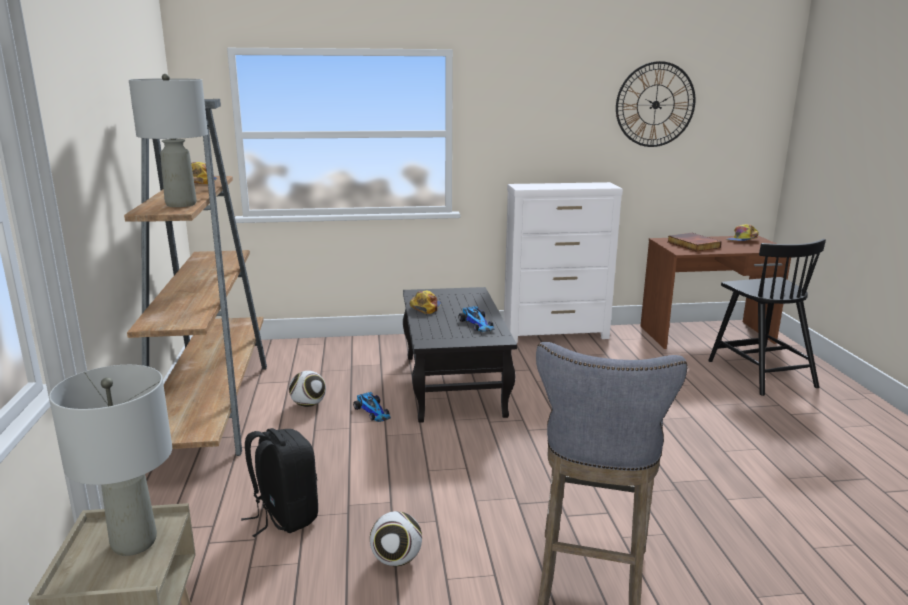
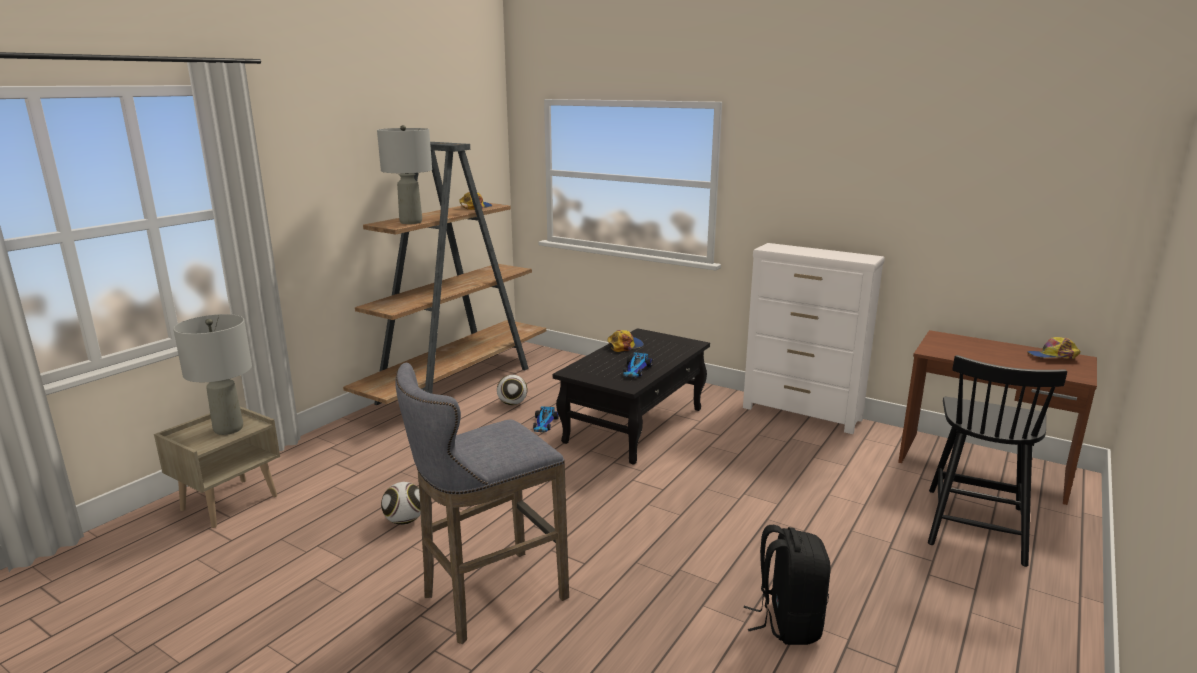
camera: 40 degrees right, 0 degrees up
black backpack [241,428,318,537] -> black backpack moved to [744,525,831,645]
wall clock [616,61,695,147] -> none
book [668,233,722,252] -> none

